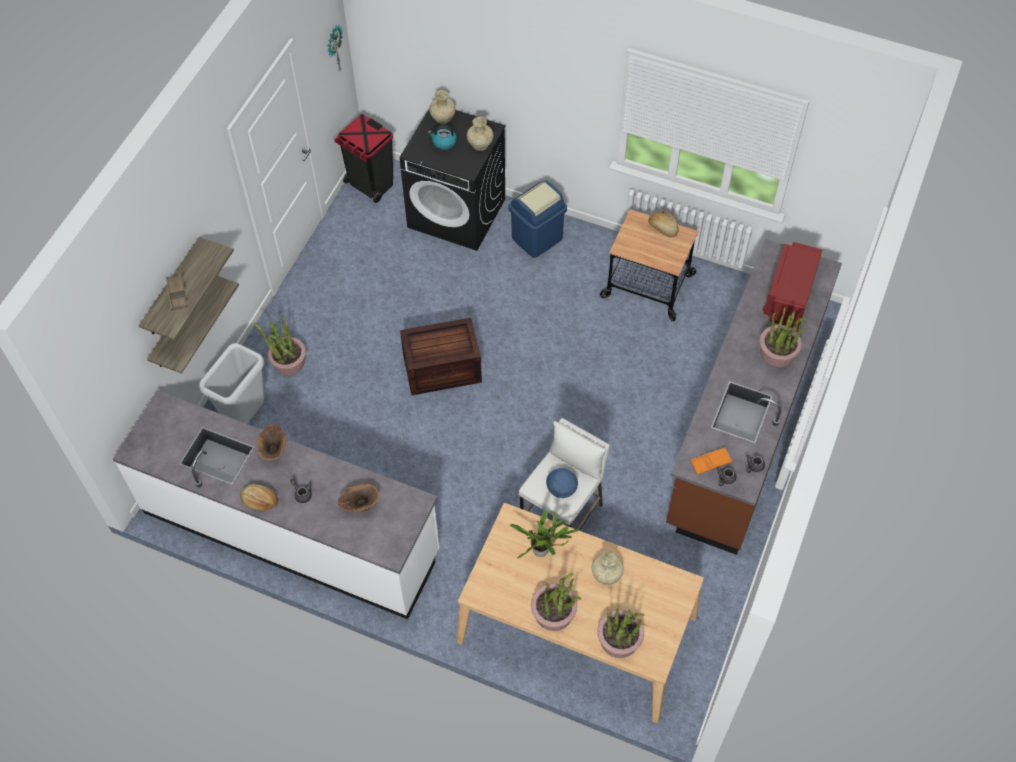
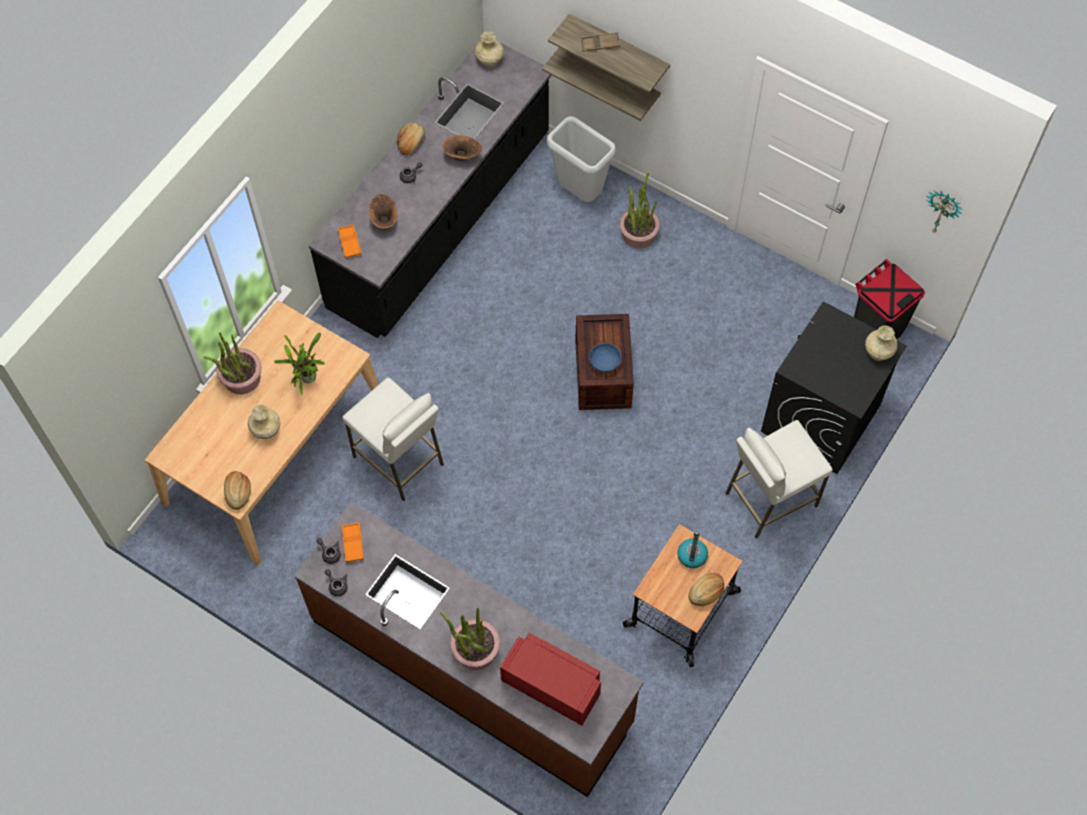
camera: 100 degrees right, 5 degrees up
white counter [113,390,440,619] -> black counter [309,40,552,338]
kettle [428,125,457,150] -> kettle moved to [677,532,708,568]
beige vase [467,116,493,151] -> beige vase moved to [475,31,504,67]
blue trash can [509,181,567,258] -> white stool [725,420,833,539]
blue bowl [546,468,578,498] -> blue bowl moved to [589,343,621,373]
potted plant [597,604,644,658] -> none
none -> bread [224,471,251,510]
none -> orange tray [338,224,361,258]

